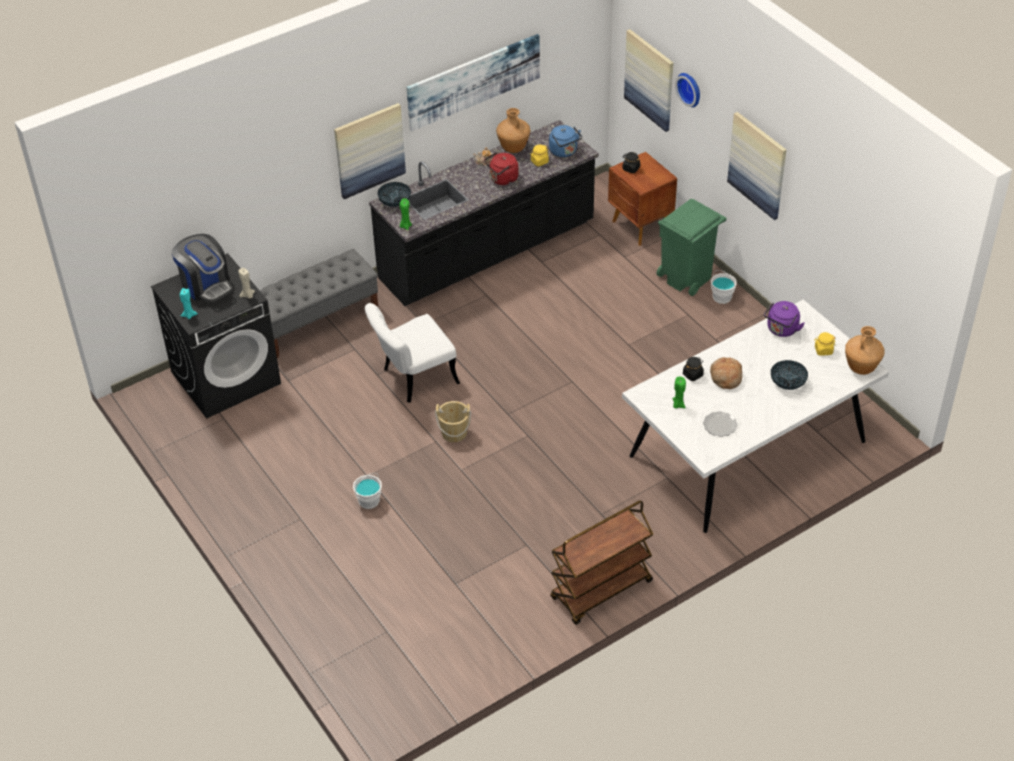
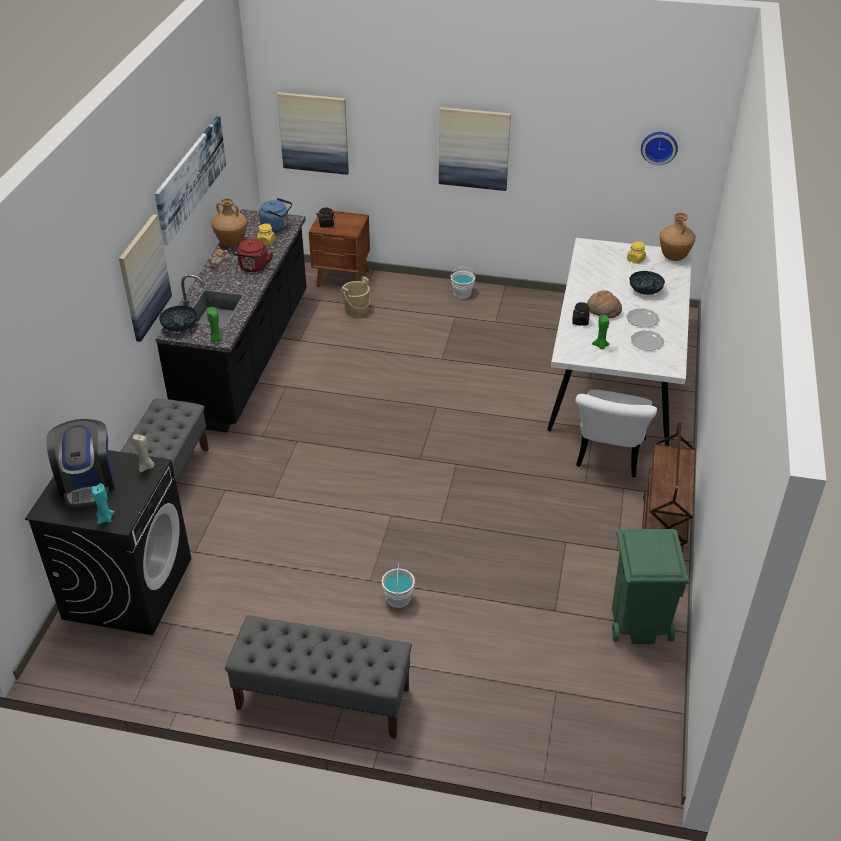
camera: 45 degrees left, 5 degrees down
coffee machine [172,234,232,303] -> coffee machine turned 75 degrees clockwise [46,419,115,508]
white chair [365,303,460,403] -> white chair moved to [576,389,657,478]
beige bucket [435,401,471,442] -> beige bucket moved to [341,276,370,317]
green trash can [657,199,726,296] -> green trash can moved to [612,529,689,644]
wall clock [675,73,700,107] -> wall clock moved to [641,132,678,165]
purple kettle [764,301,805,337] -> none
none -> grey bench [225,615,412,739]
none -> plate [627,308,659,327]

